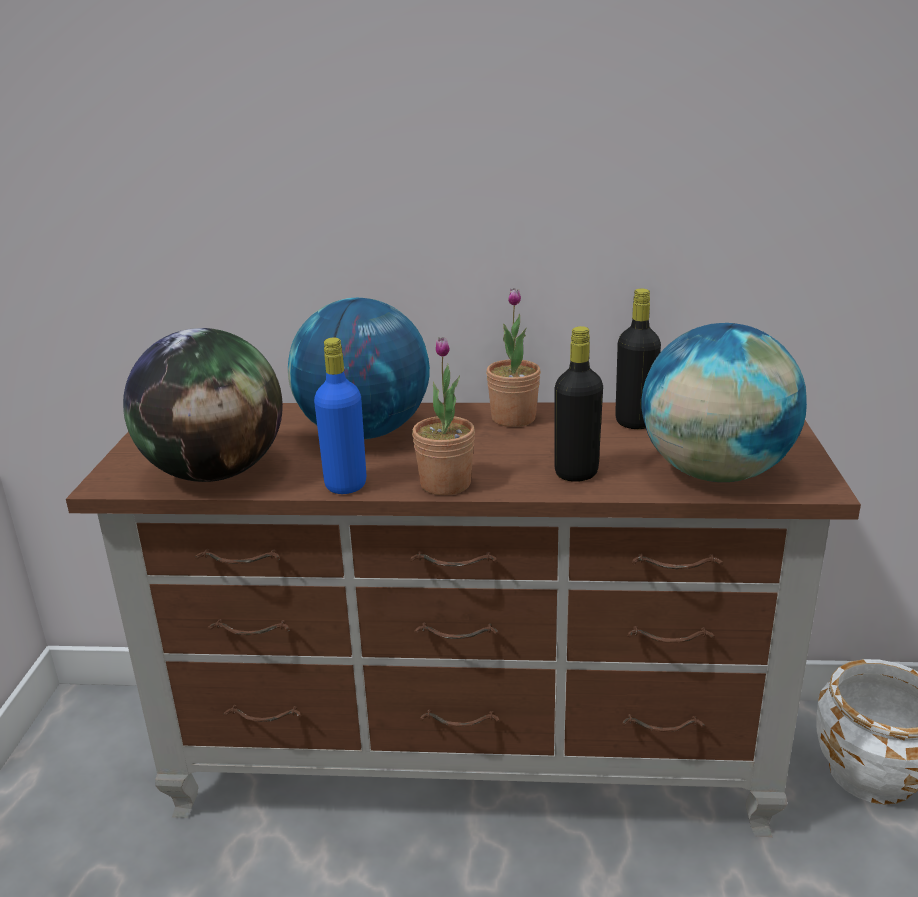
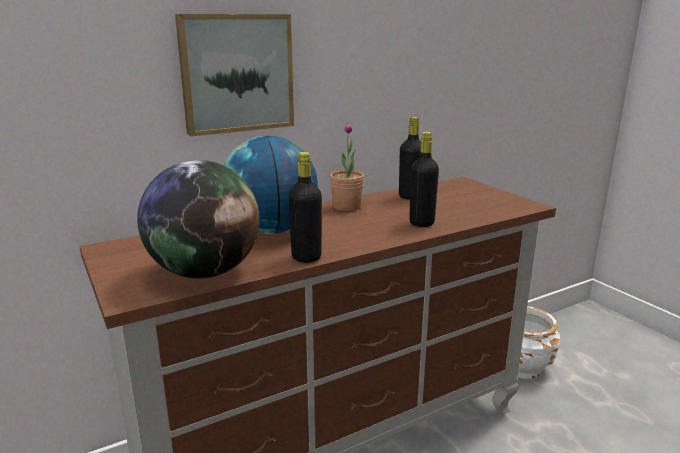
camera: 35 degrees left, 5 degrees down
blue bottle [314,338,366,494] -> black bottle [289,152,322,263]
potted plant [412,337,475,495] -> none
globe [641,323,807,482] -> none
none -> picture [175,14,294,137]

